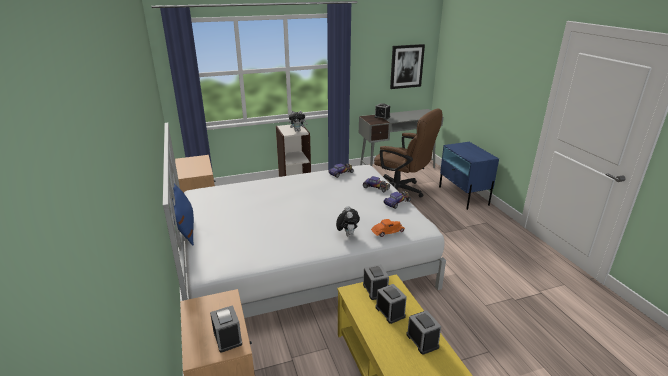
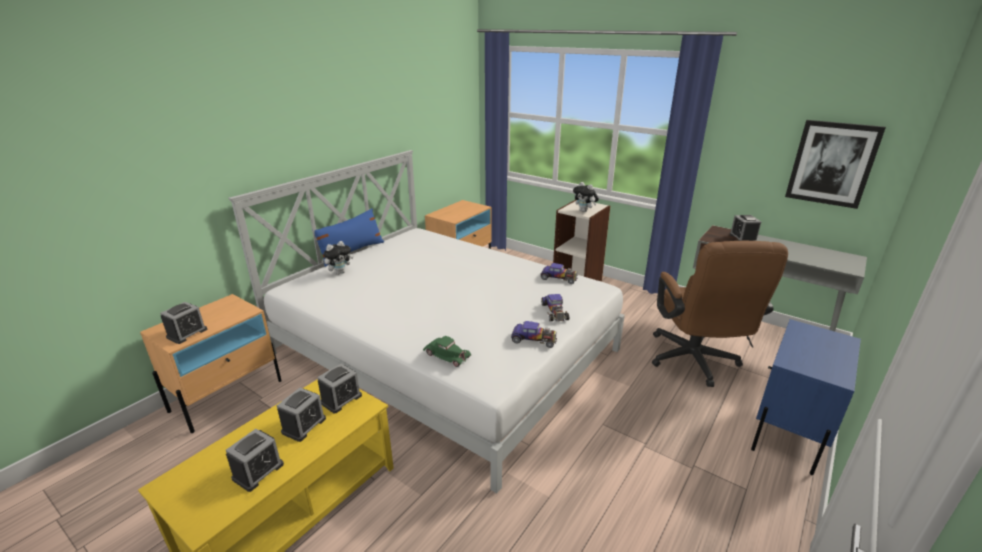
camera: 55 degrees right, 0 degrees up
plush toy [336,206,360,237] -> plush toy moved to [324,241,353,275]
orange toy car [371,219,405,237] -> green toy car [423,336,471,367]

